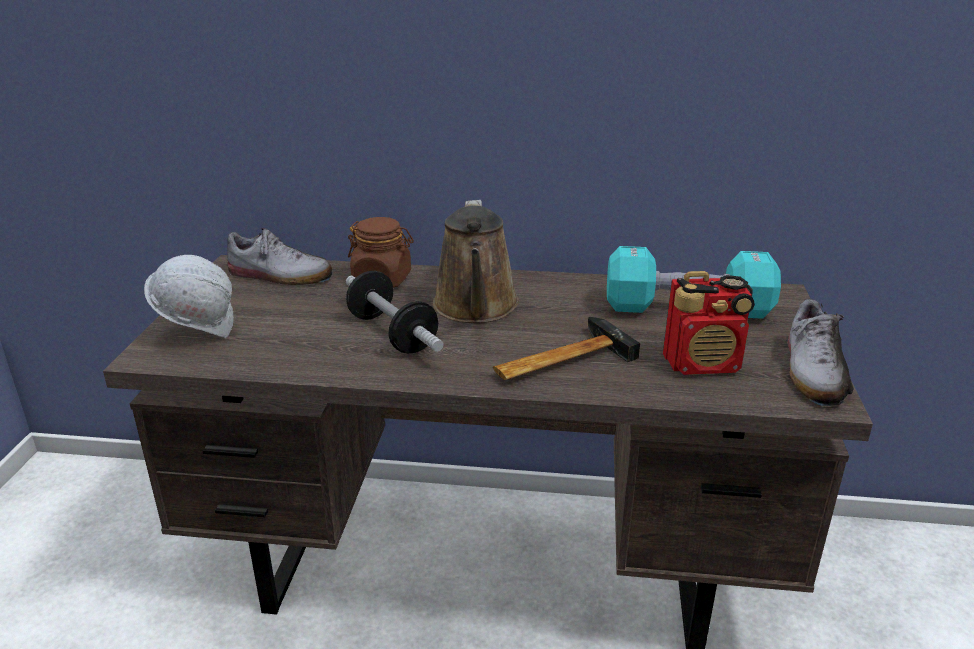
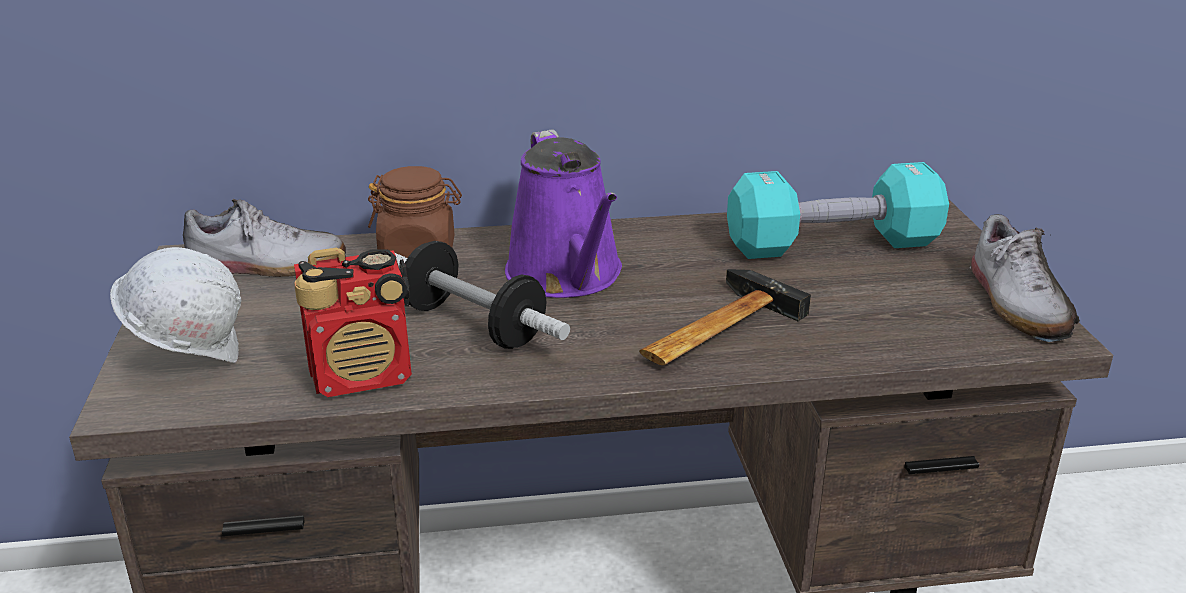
camera: 15 degrees left, 0 degrees up
brown watering can [433,200,519,323] -> purple watering can [505,129,622,298]
radio [663,271,755,375] -> radio moved to [294,248,412,397]

